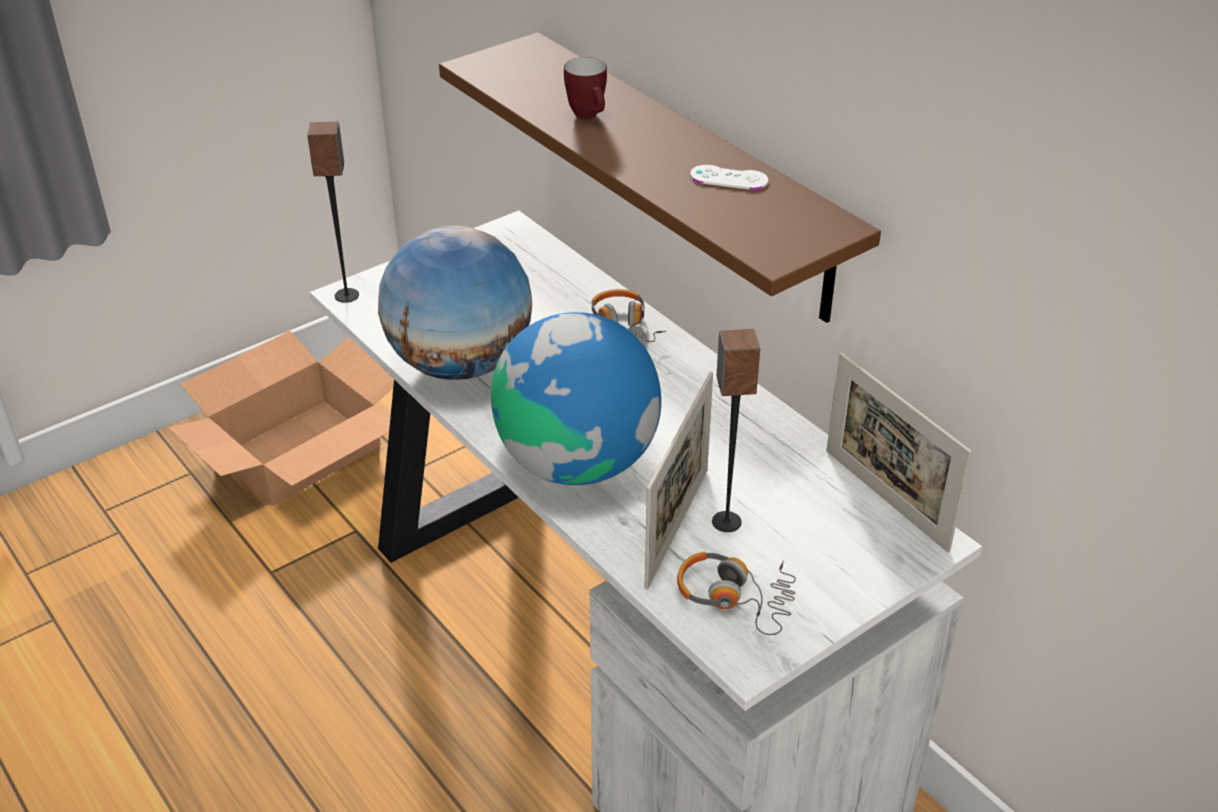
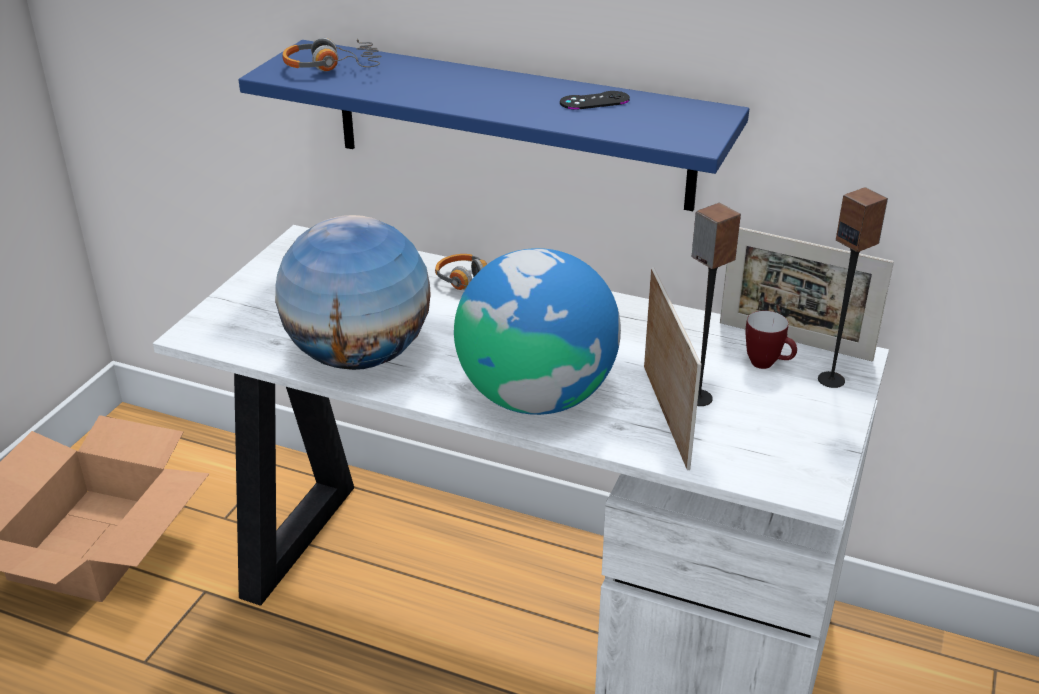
camera: 30 degrees left, 5 degrees down
speaker [307,122,359,303] -> speaker moved to [818,187,888,388]
brown shelf [439,32,881,323] -> blue shelf [239,40,749,211]
mug [564,57,607,120] -> mug moved to [745,311,797,369]
headphones [677,552,796,635] -> headphones moved to [282,37,382,71]
white game controller [690,165,768,190] -> black game controller [560,91,630,110]

